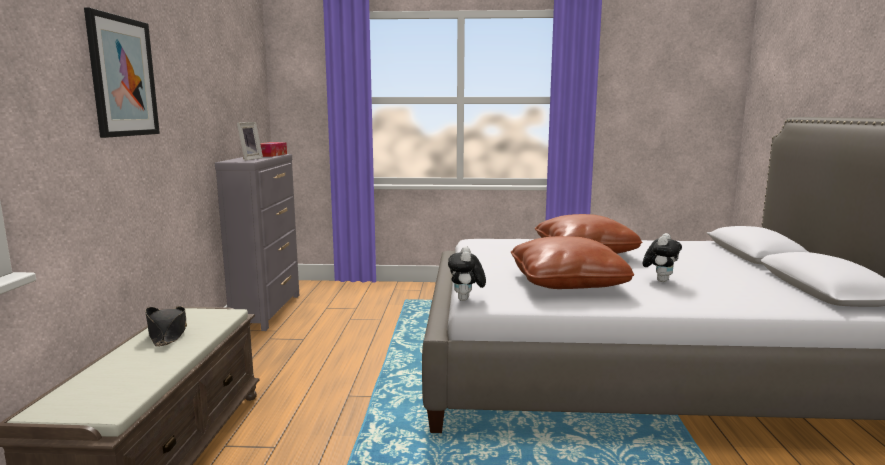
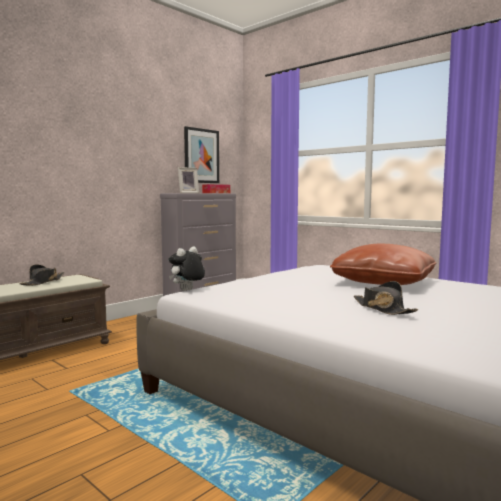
camera: 40 degrees right, 5 degrees down
picture [84,8,160,138] -> picture moved to [184,126,219,183]
brown pillow [511,236,634,289] -> none
plush toy [643,233,682,282] -> black hat [354,281,418,315]

